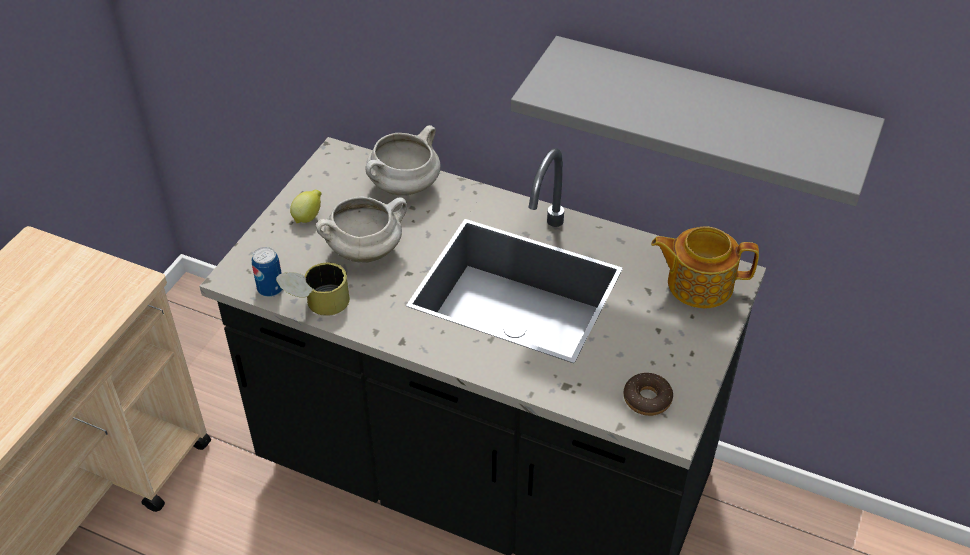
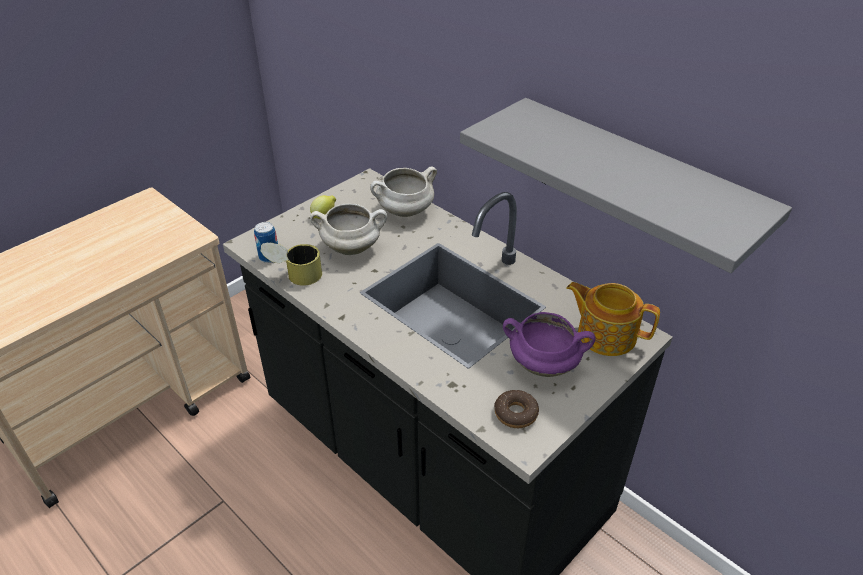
camera: 20 degrees right, 5 degrees down
none -> purple cooking pot [503,312,596,377]

